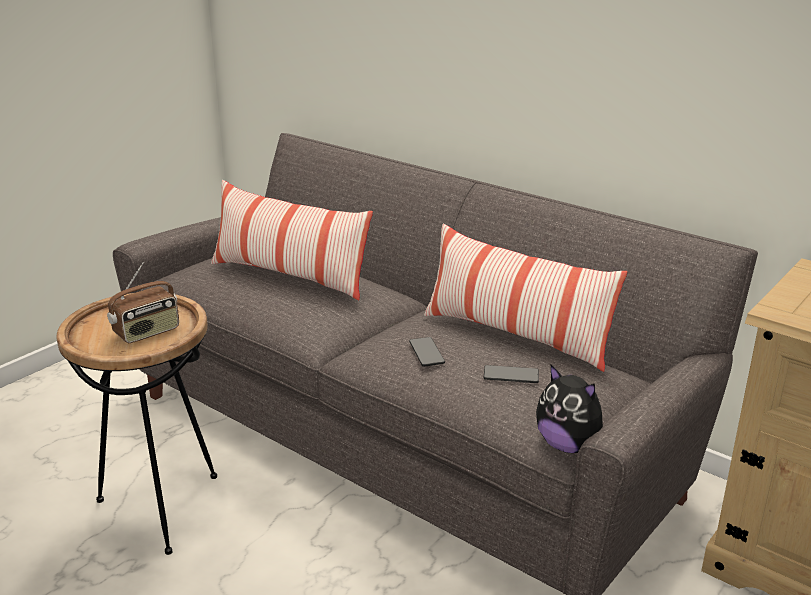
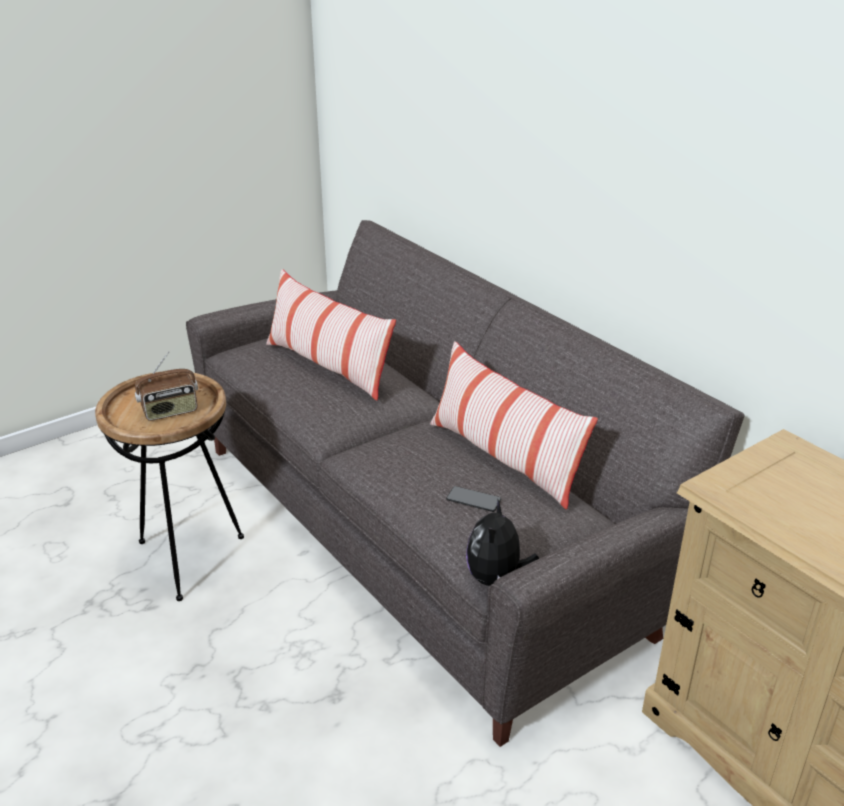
camera: 15 degrees right, 5 degrees up
phone [409,337,445,367] -> none
plush toy [536,365,603,453] -> plush toy turned 45 degrees clockwise [466,500,539,586]

